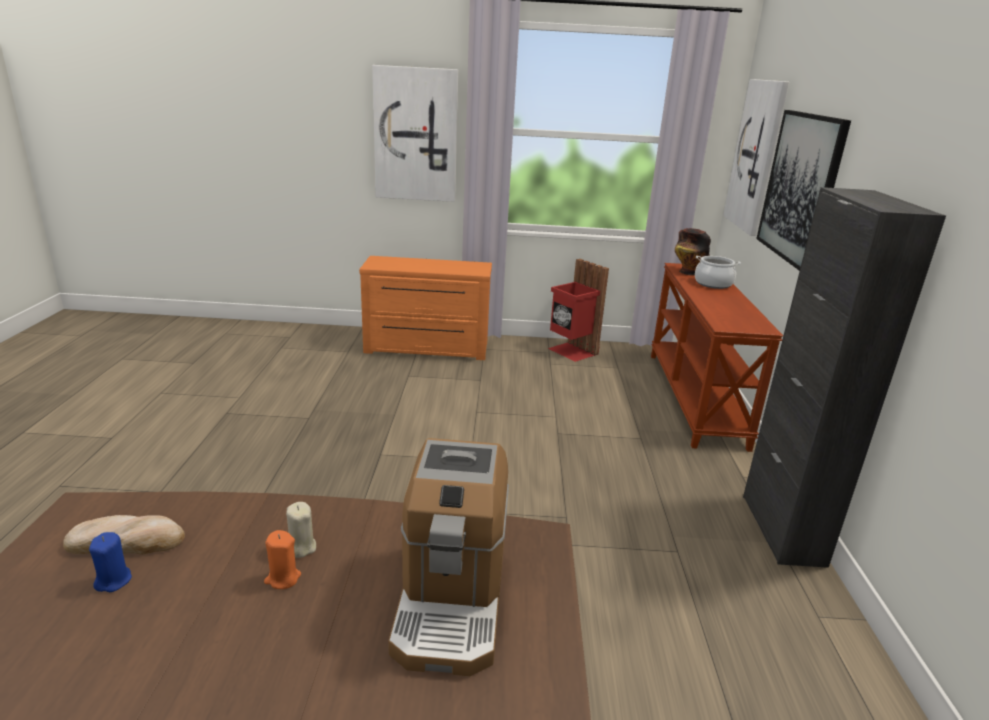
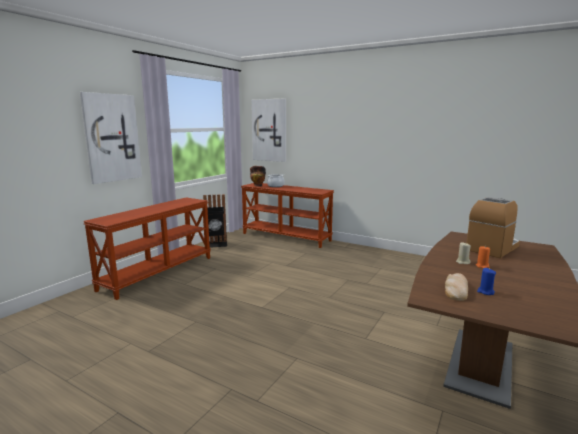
camera: 60 degrees left, 10 degrees down
orange dresser [359,256,492,360] -> brown console table [83,198,211,300]
coffee machine [388,438,509,676] -> coffee machine turned 75 degrees counterclockwise [467,197,520,258]
red trash can [548,259,609,362] -> black trash can [203,194,227,248]
black cabinet [743,187,946,568] -> none
picture [756,110,851,271] -> none

